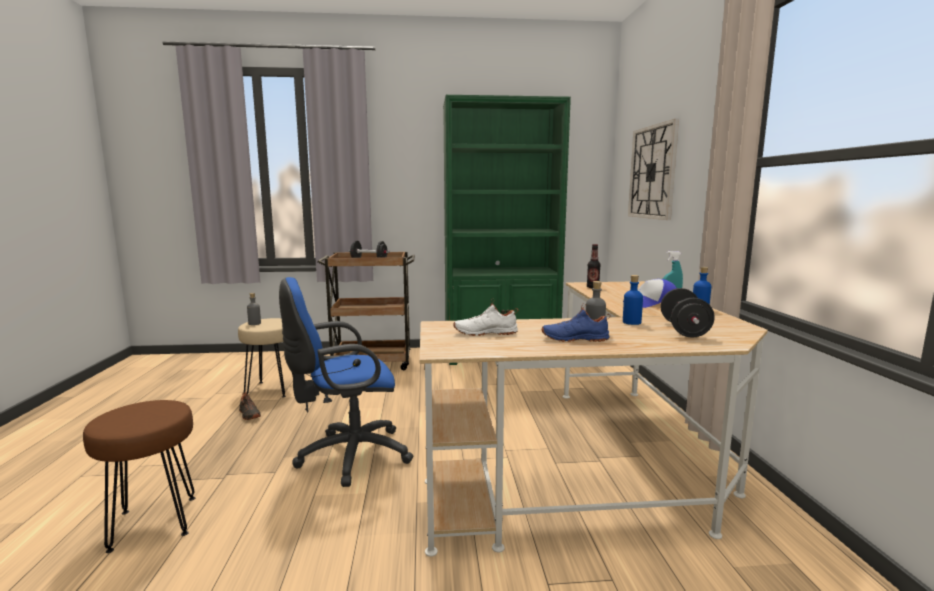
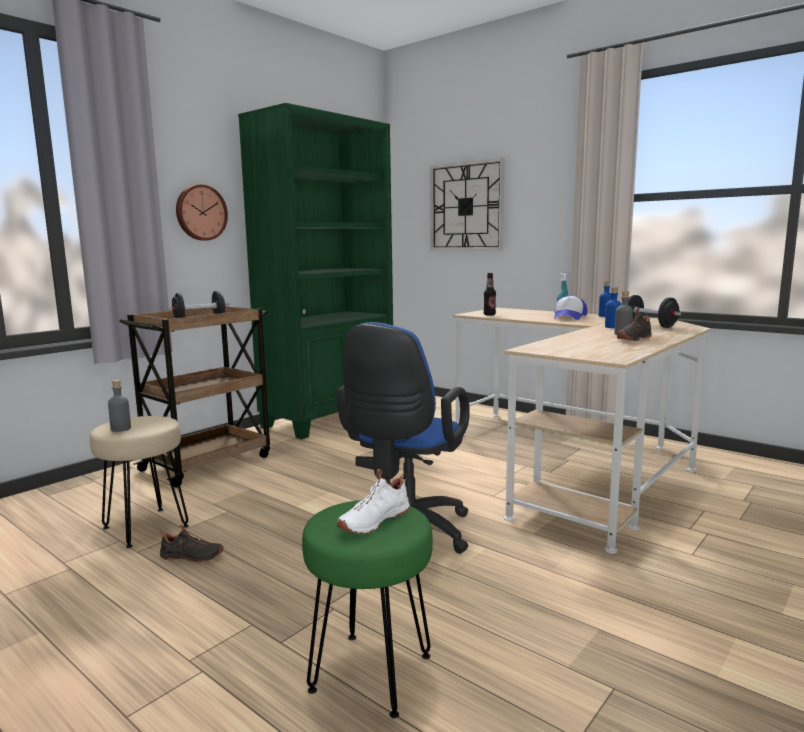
camera: 45 degrees left, 0 degrees up
brown stool [83,400,195,553] -> green stool [302,500,433,718]
white shoe [453,303,518,336] -> white shoe moved to [337,469,410,535]
blue shoe [542,303,611,342] -> black shoe [617,308,652,341]
none -> wall clock [176,184,228,241]

